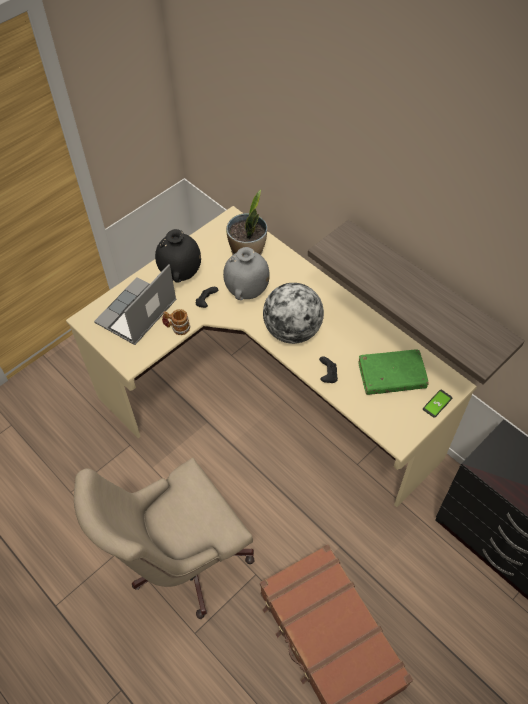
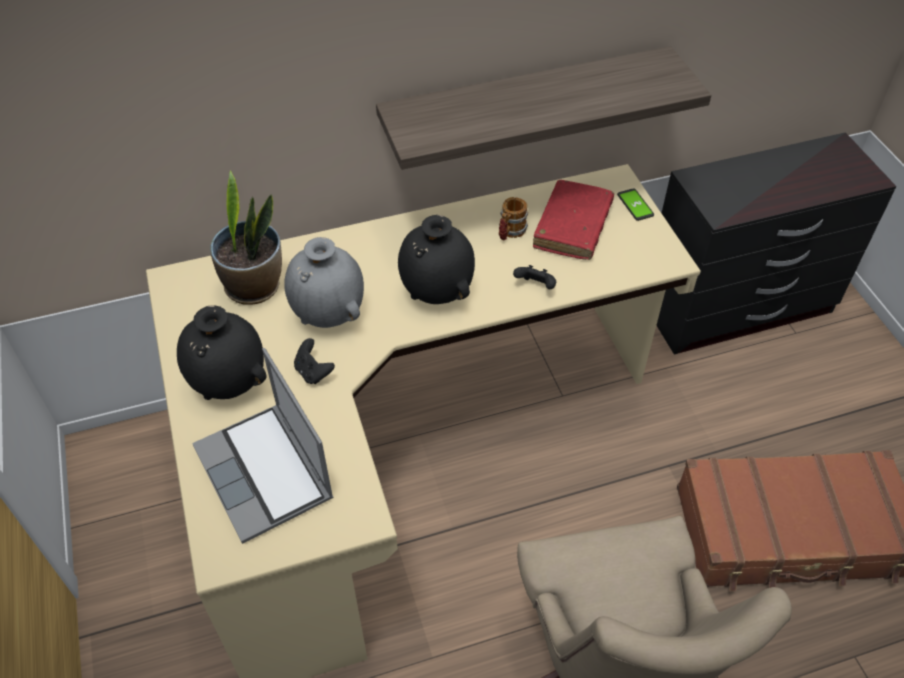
camera: 65 degrees left, 5 degrees down
mug [162,309,191,335] -> mug moved to [499,197,528,241]
globe [263,283,324,344] -> black vase [398,215,475,304]
green book [358,349,429,395] -> red book [533,180,614,260]

